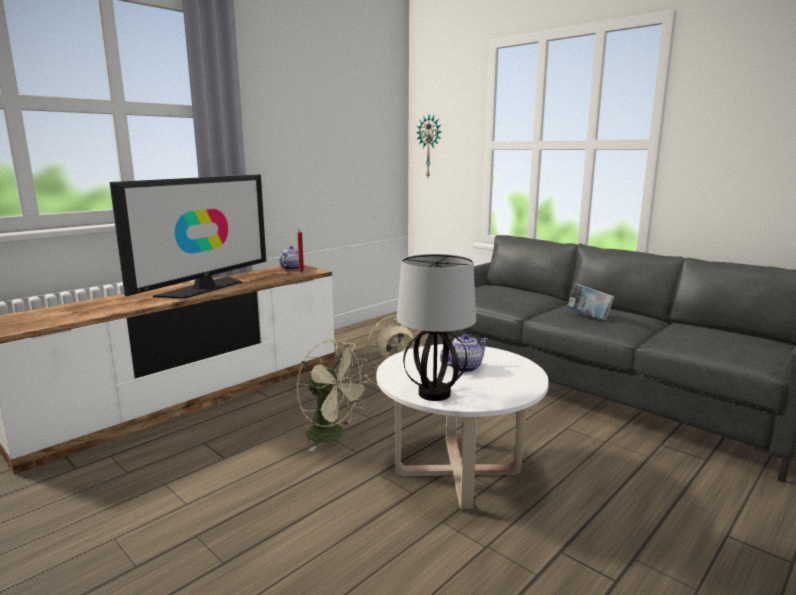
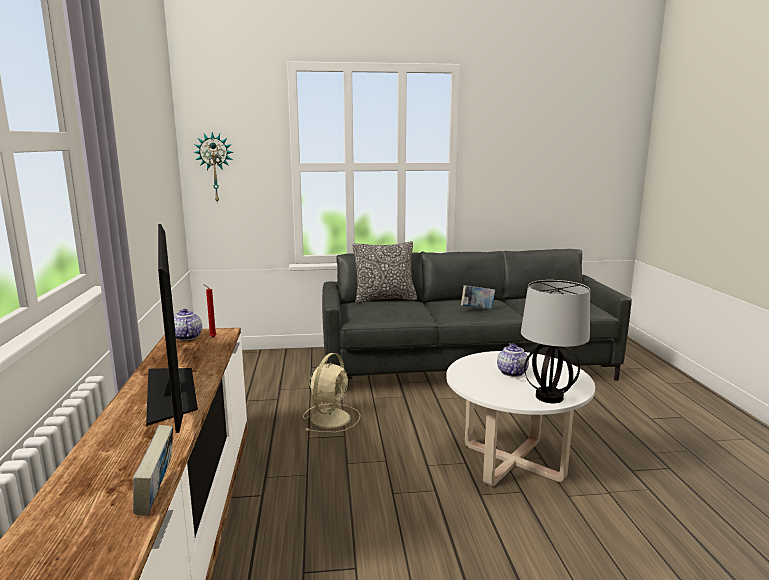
camera: 50 degrees left, 0 degrees up
beige fan [297,340,371,451] -> none
none -> book [133,425,173,516]
none -> pillow [352,241,417,303]

